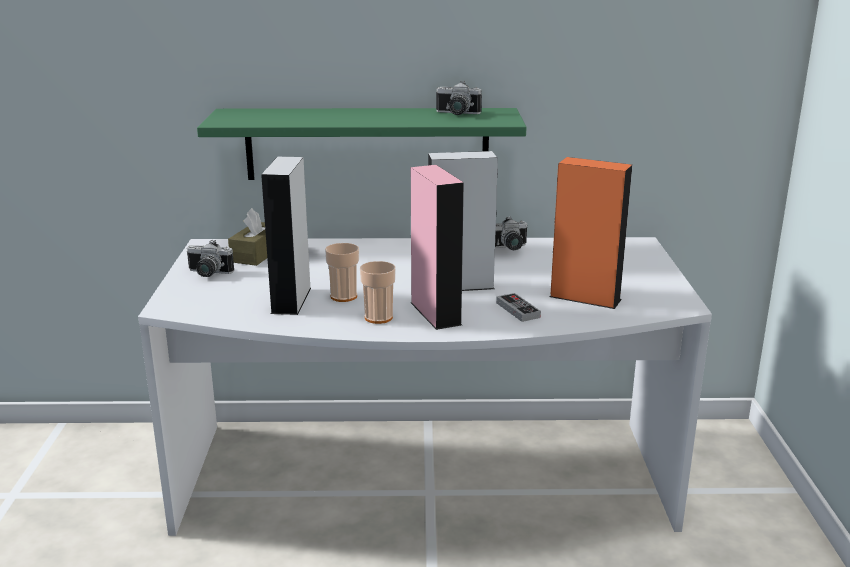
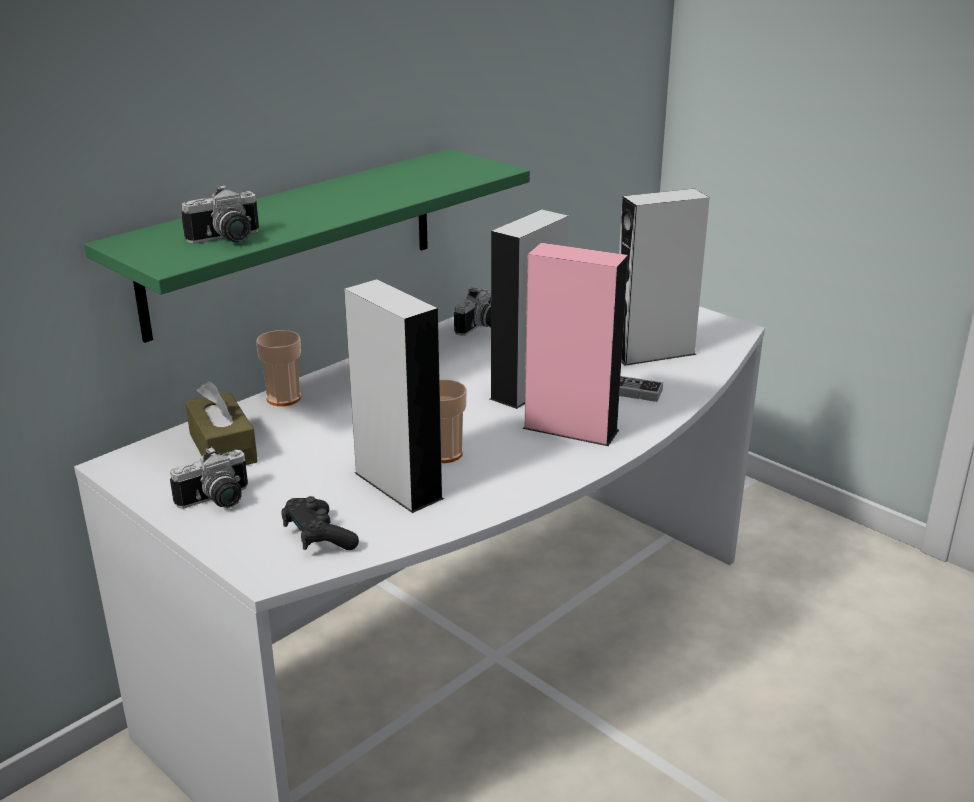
camera: 45 degrees left, 5 degrees up
cup [360,261,396,324] -> cup moved to [256,330,301,406]
camera [436,81,482,115] -> camera moved to [181,184,259,244]
orange speaker [549,157,632,309] -> grey speaker [619,189,710,366]
none -> black game controller [281,496,359,550]

